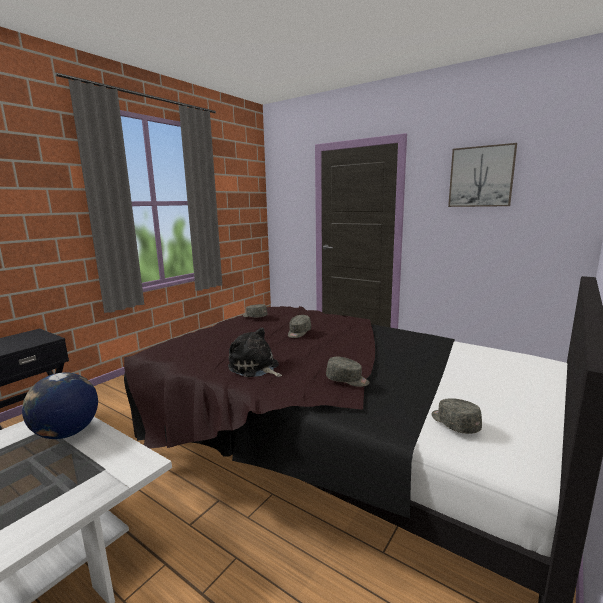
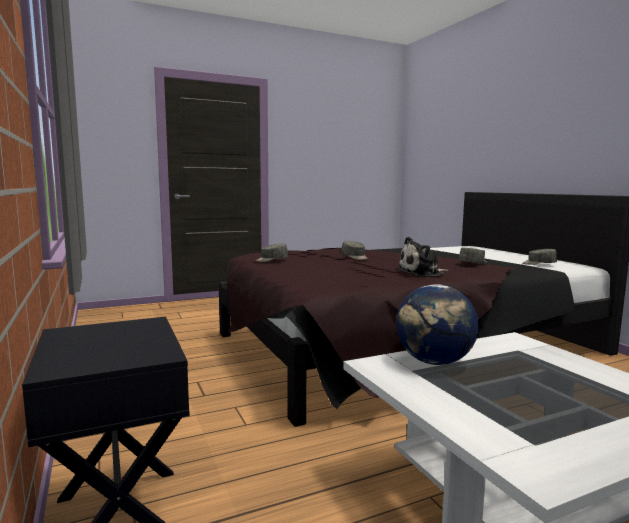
camera: 60 degrees left, 5 degrees down
picture [448,143,517,207] -> none

